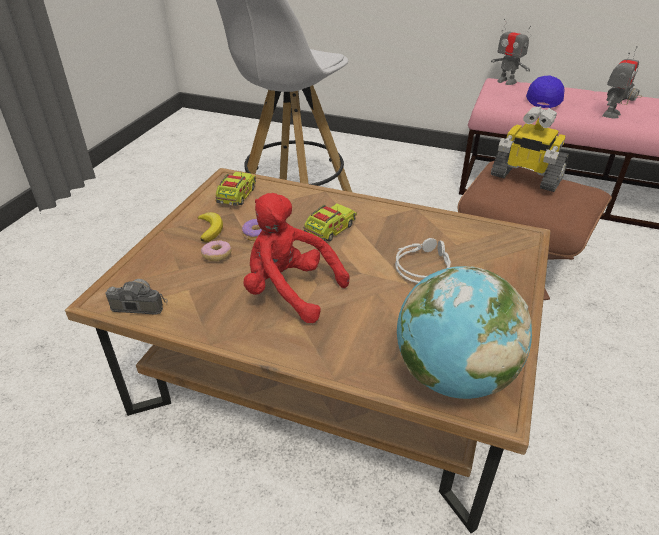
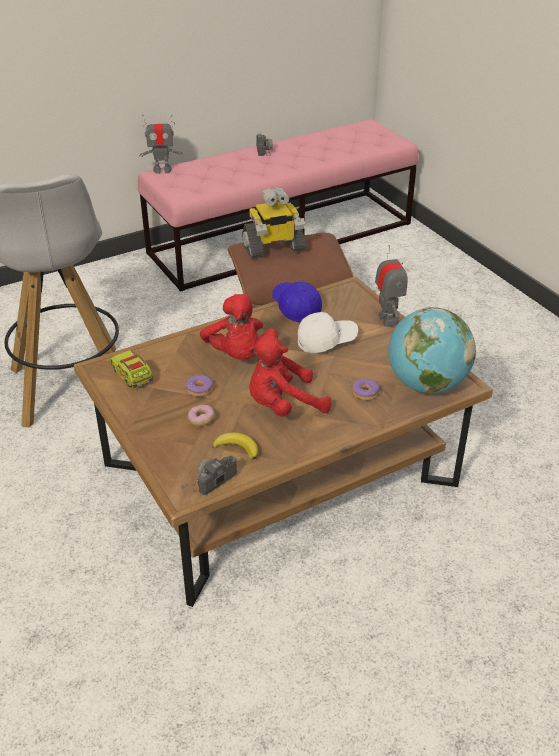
camera: 50 degrees left, 0 degrees up
banana [198,212,223,242] -> banana moved to [212,432,258,460]
toy truck [303,203,357,242] -> red plush toy [200,293,278,360]
grey headphones [395,238,451,283] -> white cap [298,312,358,353]
blue cap [526,76,564,108] -> blue cap moved to [272,282,322,323]
toy robot [602,46,639,119] -> toy robot moved to [375,245,408,327]
none -> donut [352,379,379,400]

